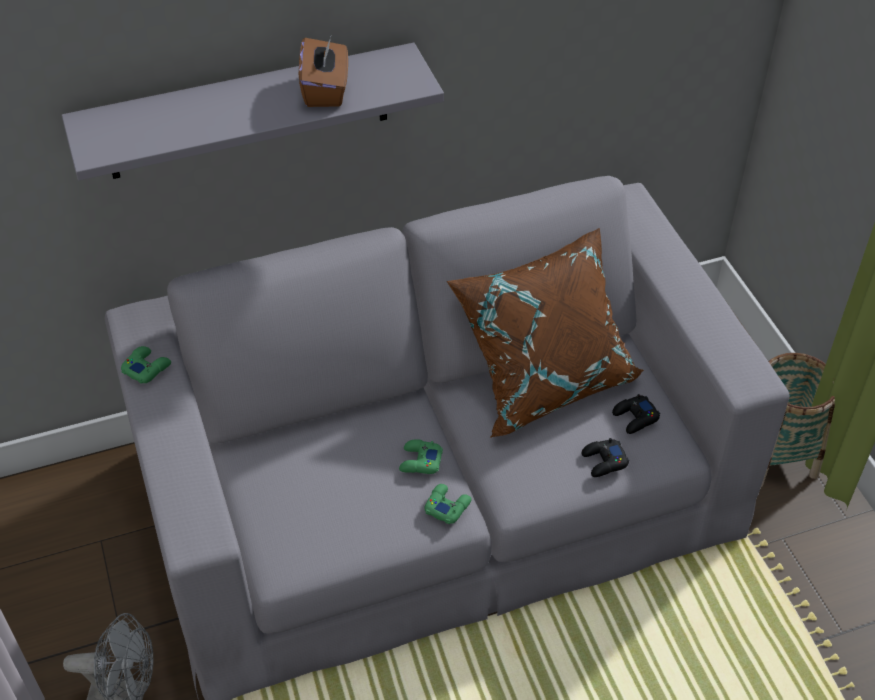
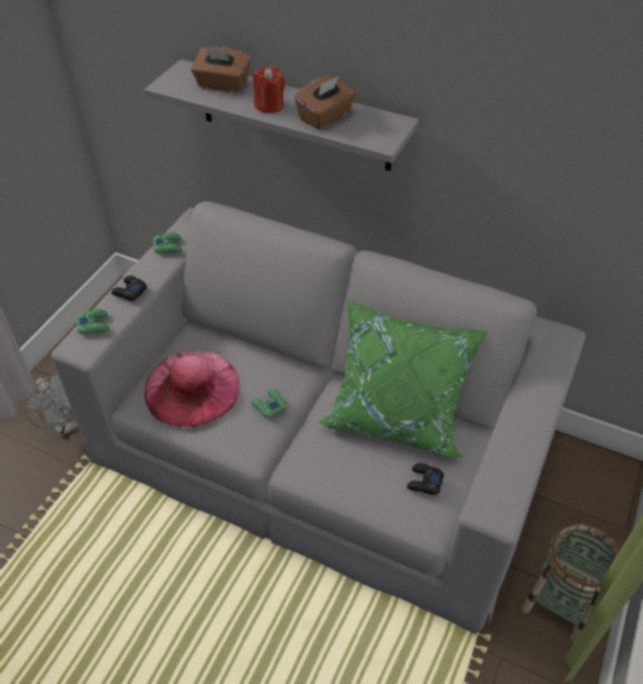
camera: 45 degrees right, 0 degrees up
green game controller [424,484,472,524] -> green game controller moved to [76,309,110,335]
brown pillow [447,228,644,437] -> green pillow [319,298,487,458]
black game controller [582,438,629,477] -> black game controller moved to [111,275,147,301]
none -> pink hat [145,351,240,428]
none -> brown tissue box [191,47,251,93]
none -> red candle [253,66,285,113]

